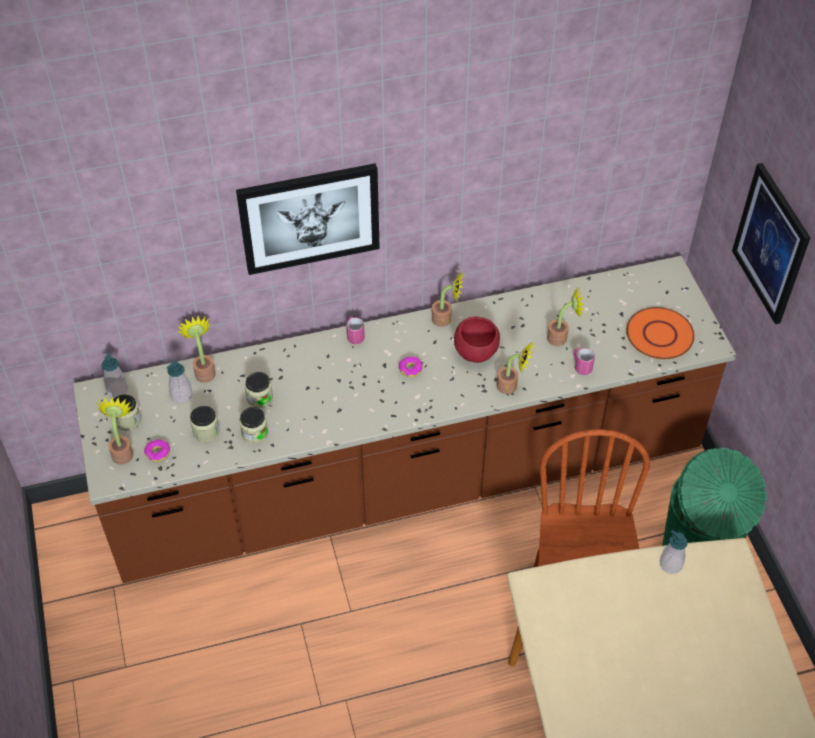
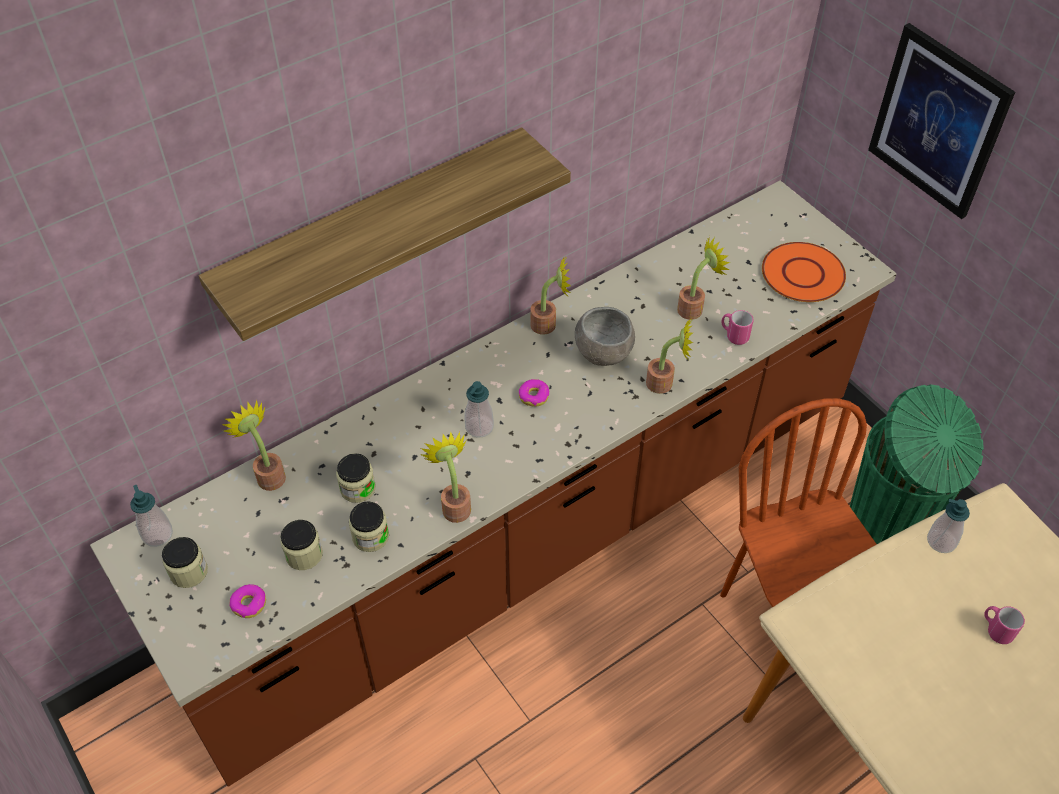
camera: 20 degrees left, 0 degrees up
potted plant [97,397,133,465] -> potted plant moved to [420,432,471,523]
soap dispenser [166,361,192,403] -> soap dispenser moved to [464,381,494,438]
picture [236,163,380,275] -> shelf [199,127,571,341]
pink mug [346,317,365,344] -> pink mug moved to [984,606,1025,644]
red bowl [454,316,500,363] -> grey bowl [575,307,635,366]

